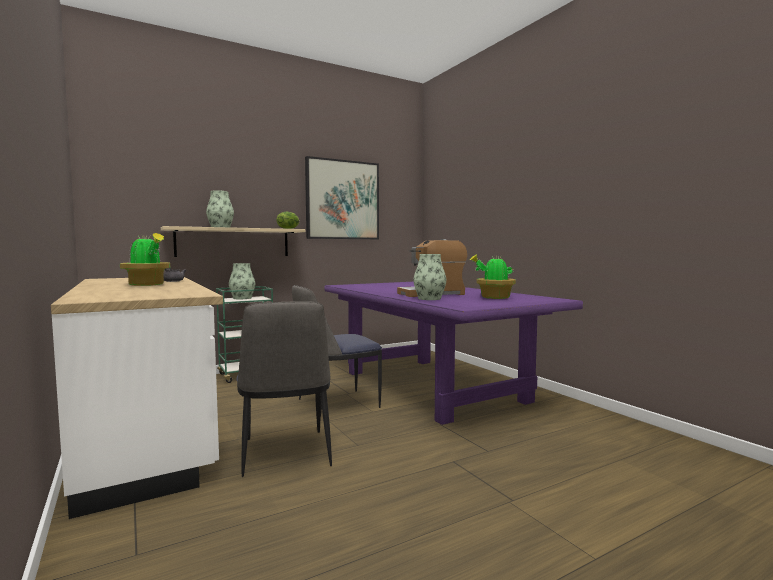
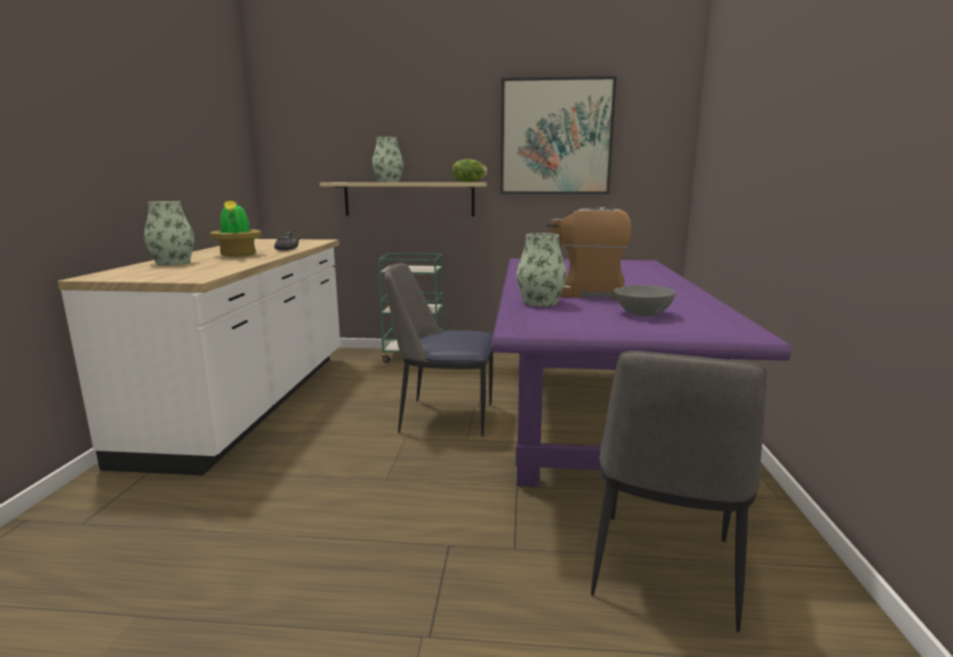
camera: 35 degrees right, 10 degrees up
vase [229,263,255,299] -> vase moved to [144,201,194,265]
chair [237,301,332,477] -> chair moved to [591,351,766,632]
potted plant [470,254,516,299] -> grey bowl [614,285,675,317]

